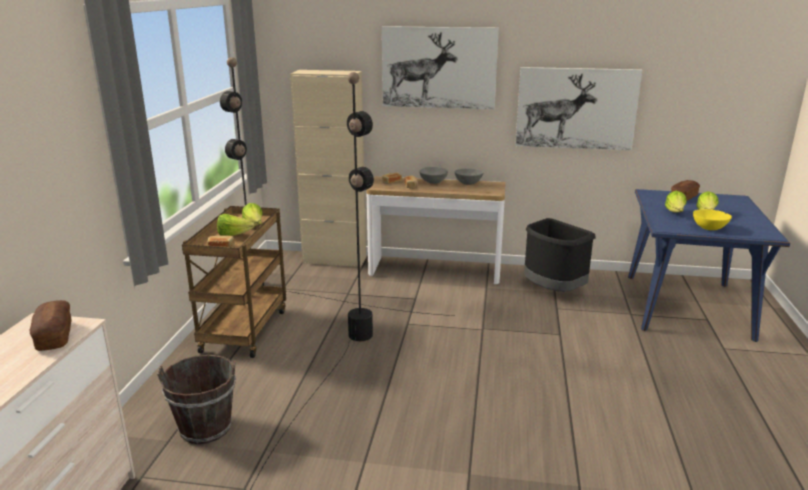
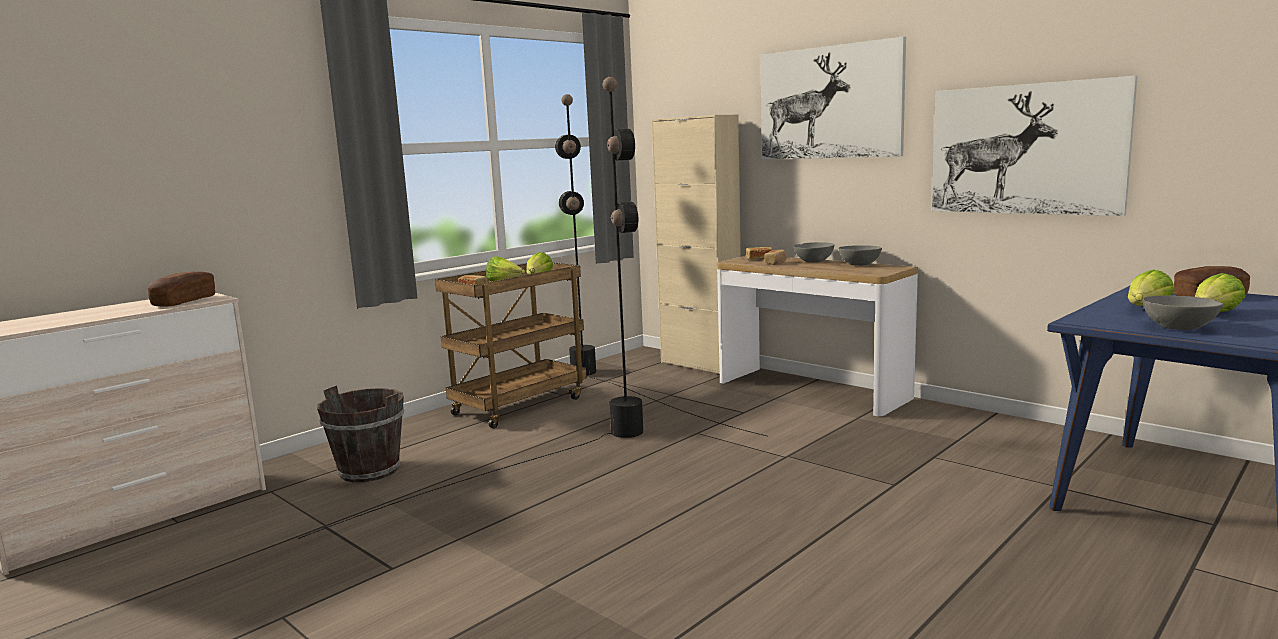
camera: 35 degrees right, 10 degrees down
black trash can [524,218,595,292] -> none
yellow bowl [693,209,732,230] -> grey bowl [1143,295,1224,330]

